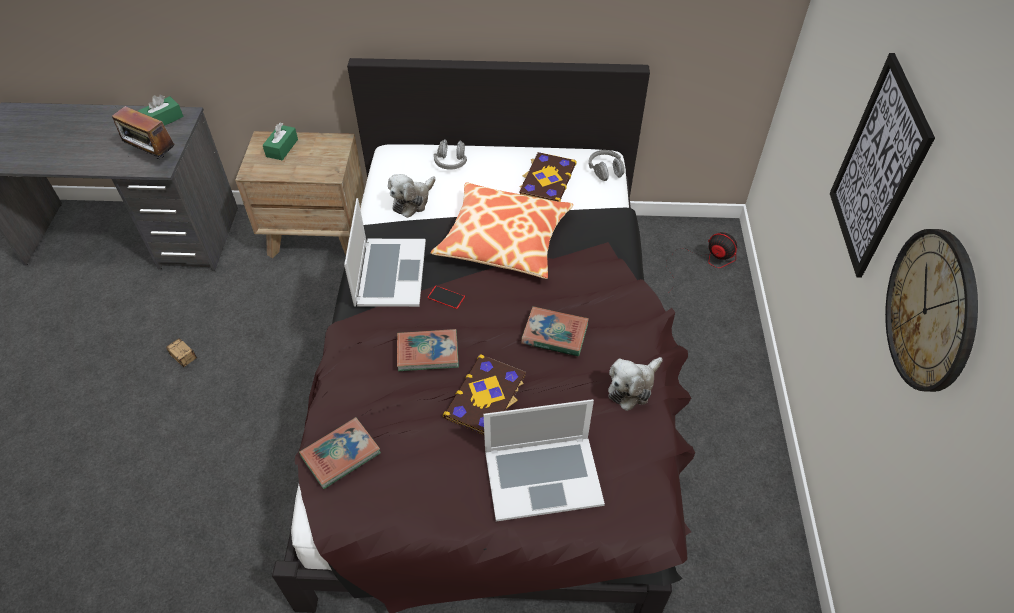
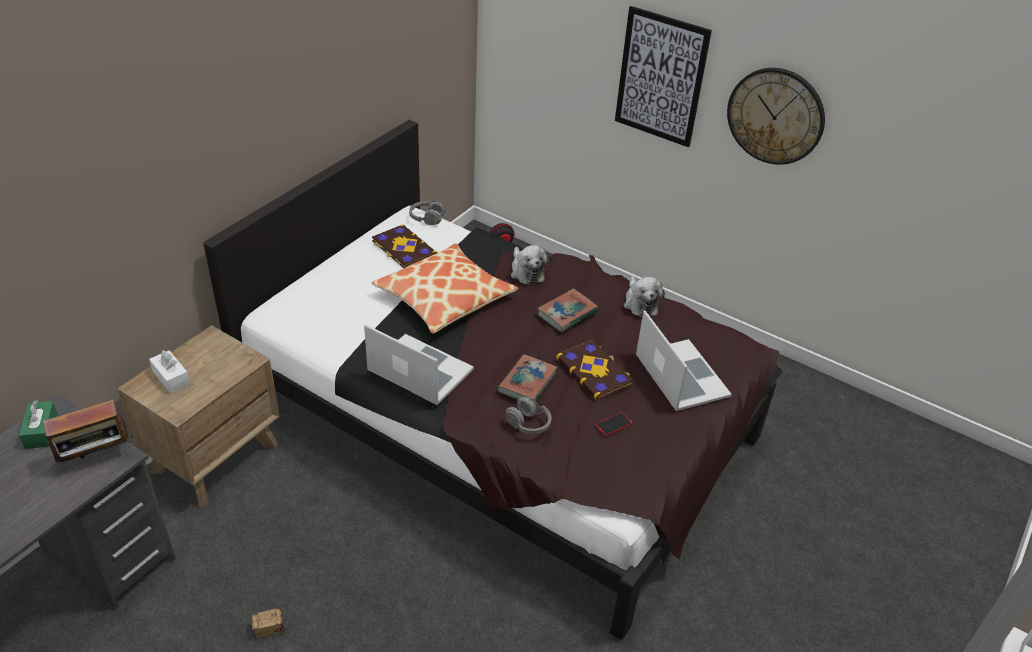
camera: 60 degrees left, 10 degrees down
green tissue box [263,123,298,160] -> white tissue box [149,350,190,393]
book [299,417,381,489] -> none
plush toy [388,174,436,218] -> plush toy moved to [511,245,549,285]
phone [427,285,465,309] -> phone moved to [595,412,632,436]
grey headphones [434,139,467,170] -> grey headphones moved to [505,397,551,434]
laptop [484,399,605,521] -> laptop turned 45 degrees counterclockwise [636,310,732,411]

